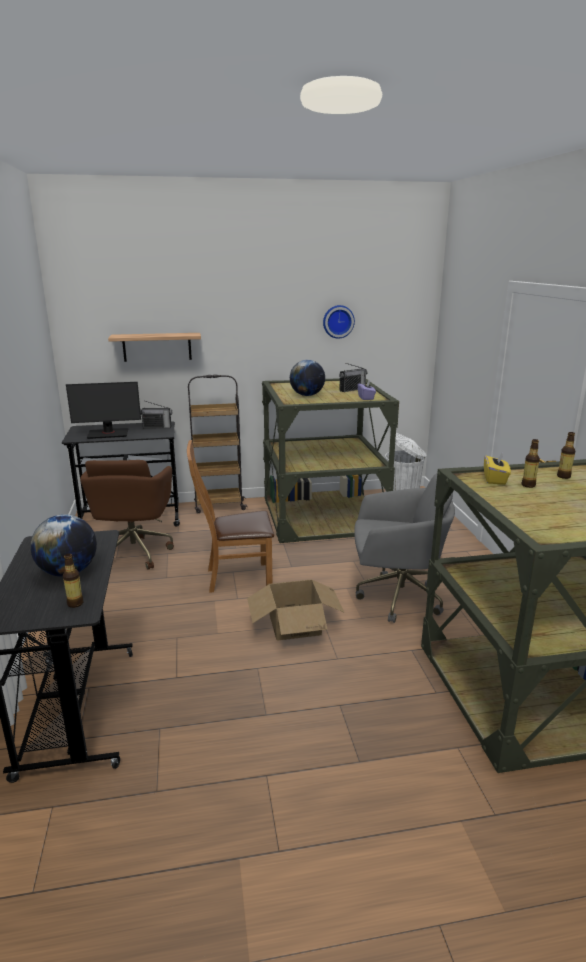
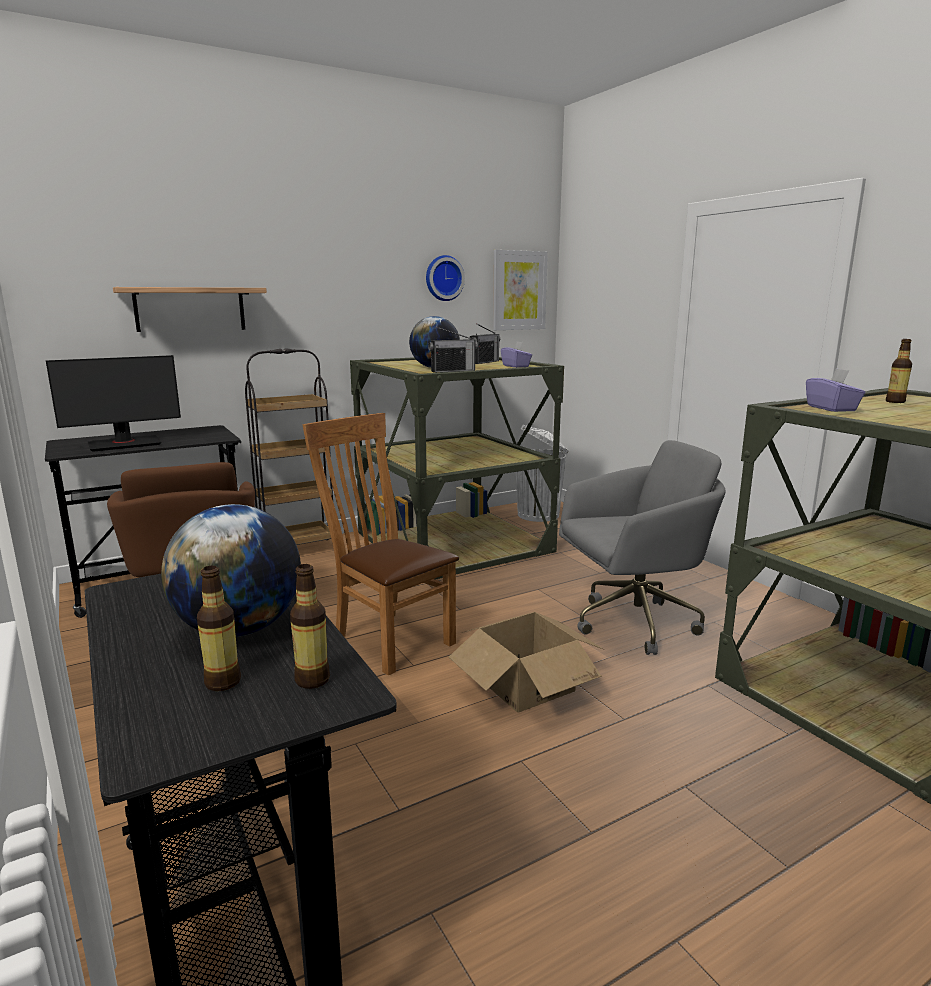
camera: 20 degrees left, 5 degrees down
radio [140,401,172,428] -> radio moved to [428,327,478,373]
brown chair [187,440,274,593] -> brown chair turned 75 degrees clockwise [302,413,459,676]
yellow tissue box [484,453,511,485] -> purple tissue box [806,368,866,412]
bottle [521,439,540,488] -> bottle moved to [197,566,241,691]
none -> picture [493,250,548,330]

